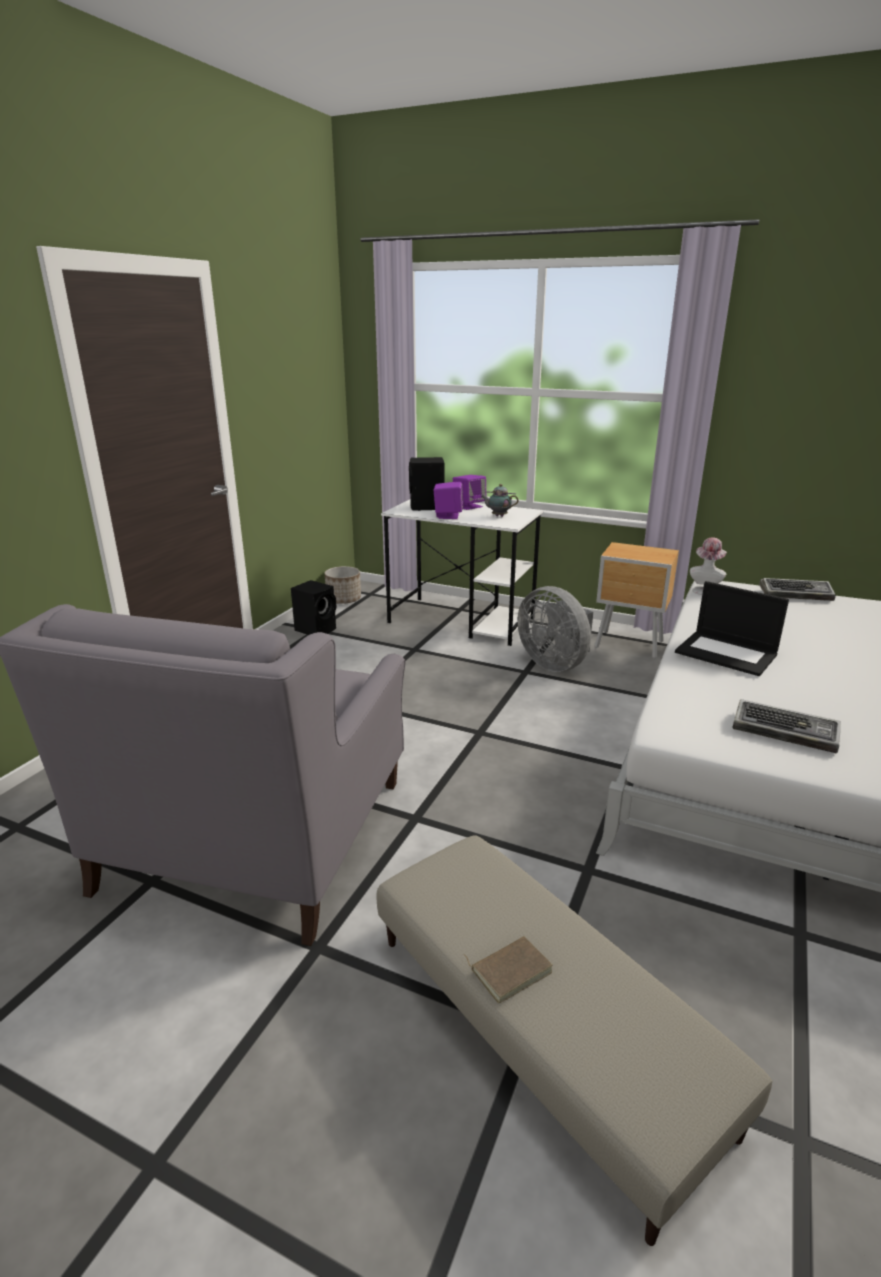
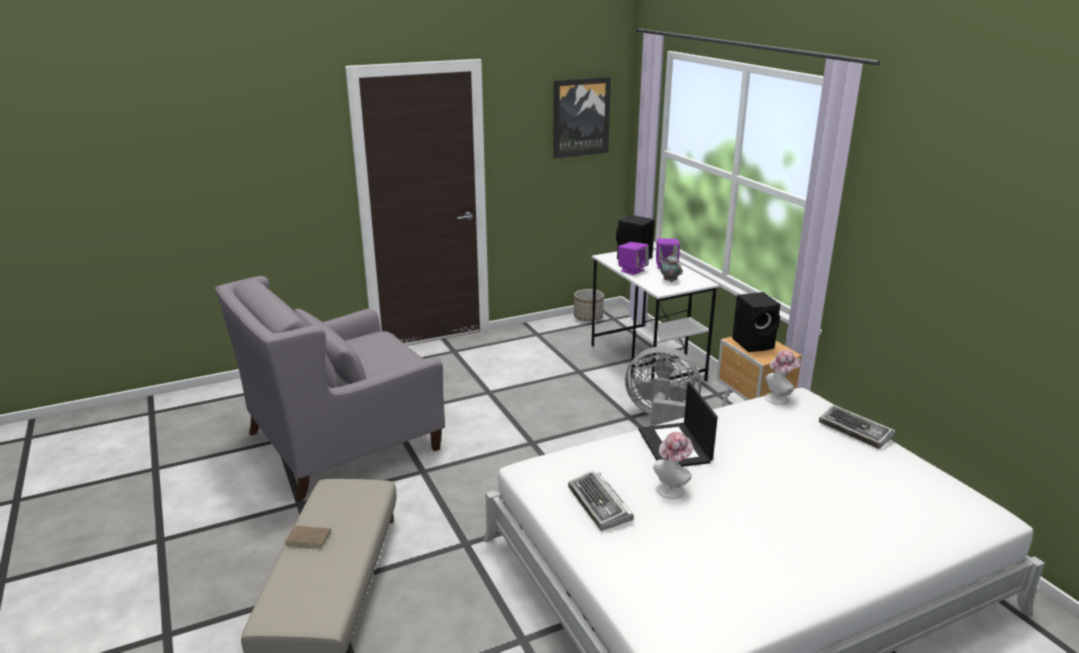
camera: 40 degrees right, 0 degrees up
black speaker [291,580,336,635] -> black speaker moved to [732,292,780,352]
grey fan [517,586,593,672] -> grey fan turned 105 degrees clockwise [625,346,701,426]
none -> picture [553,77,611,159]
none -> hat [653,432,694,499]

